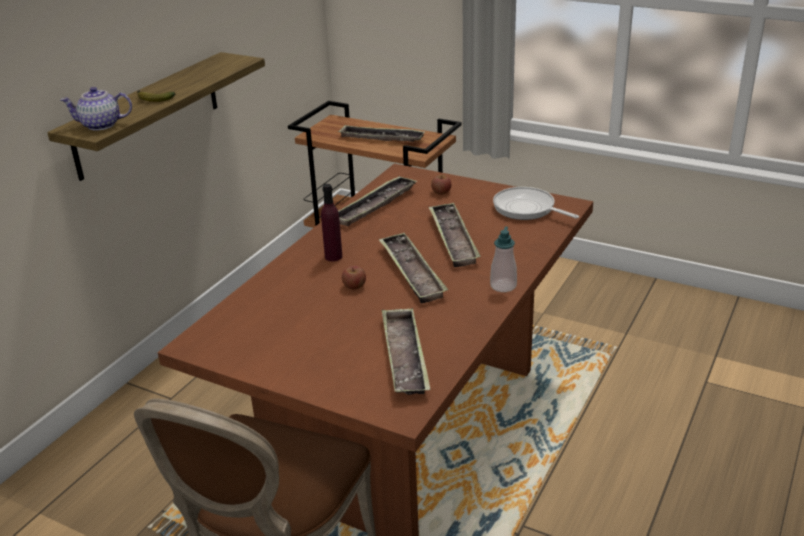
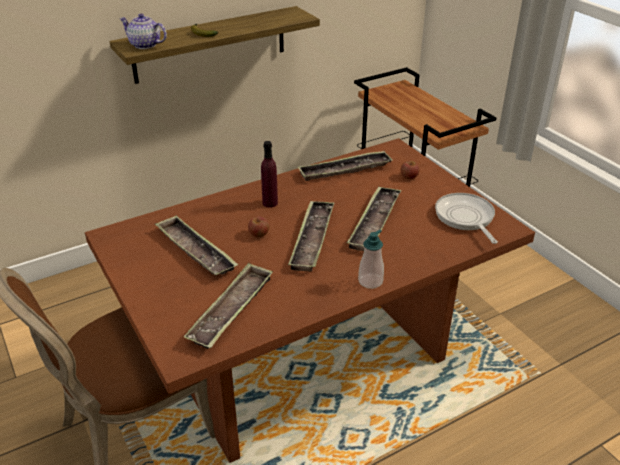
camera: 30 degrees right, 5 degrees up
tray [338,125,425,142] -> tray moved to [155,215,238,275]

